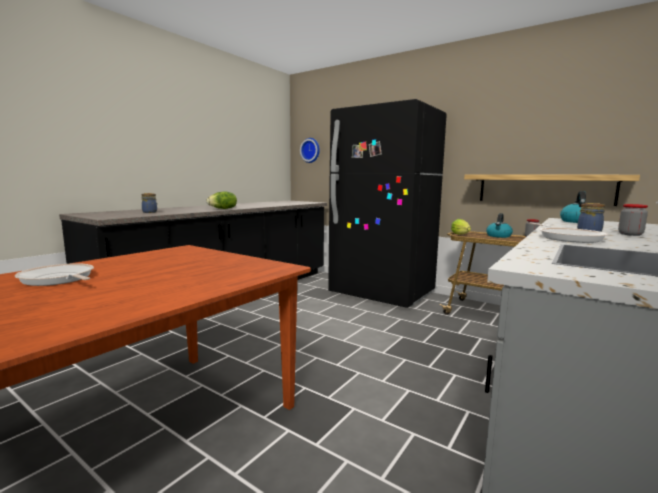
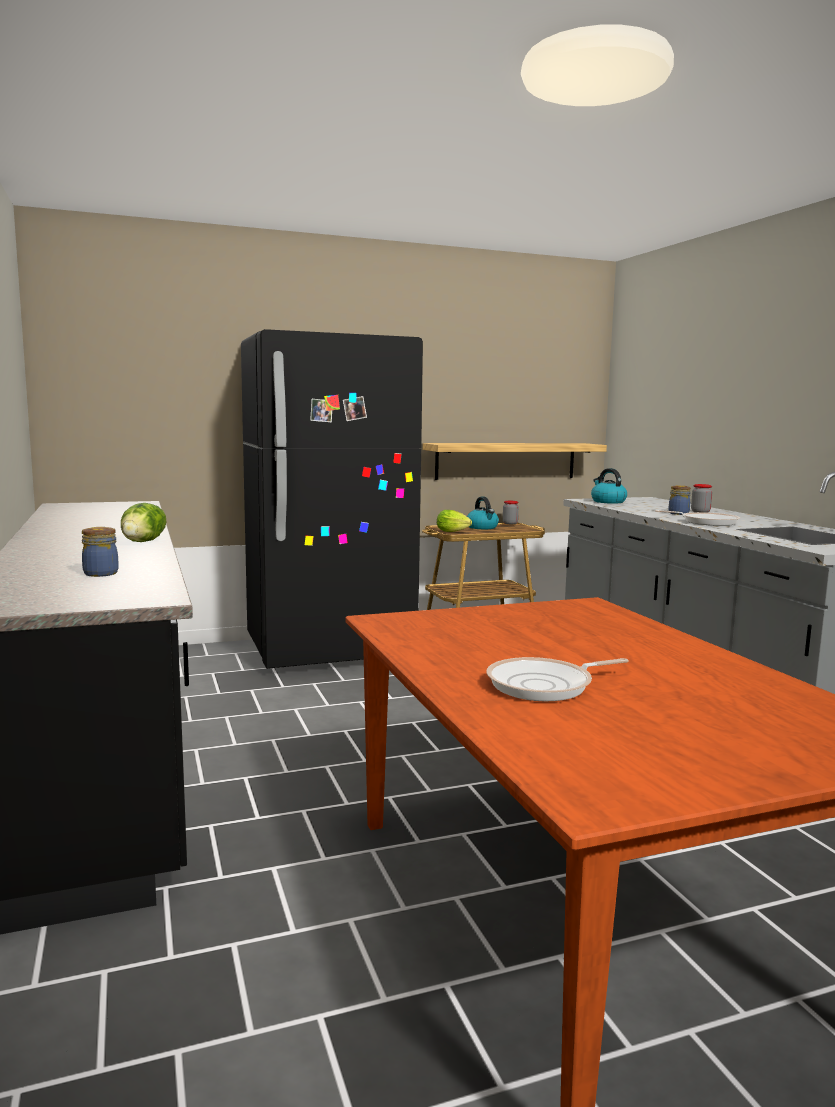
camera: 55 degrees left, 0 degrees up
wall clock [300,138,320,163] -> none

